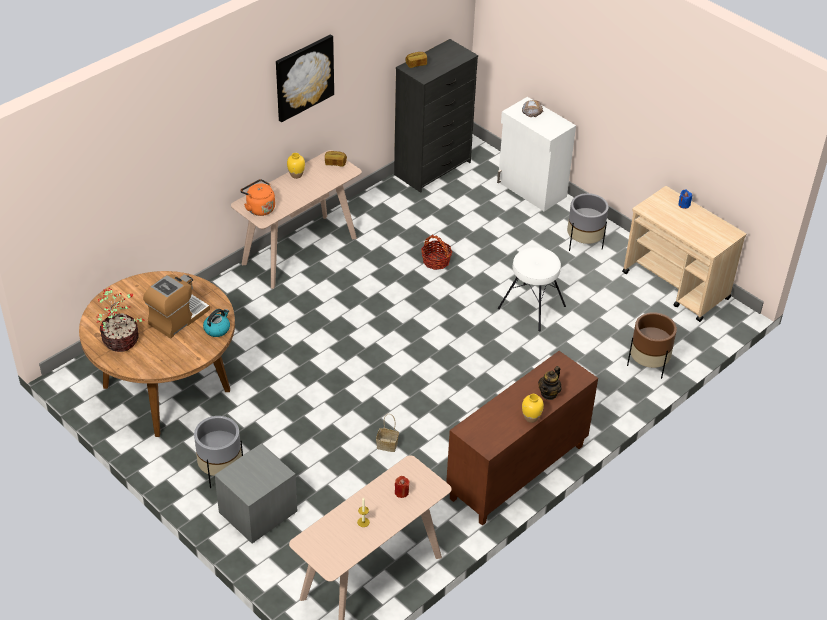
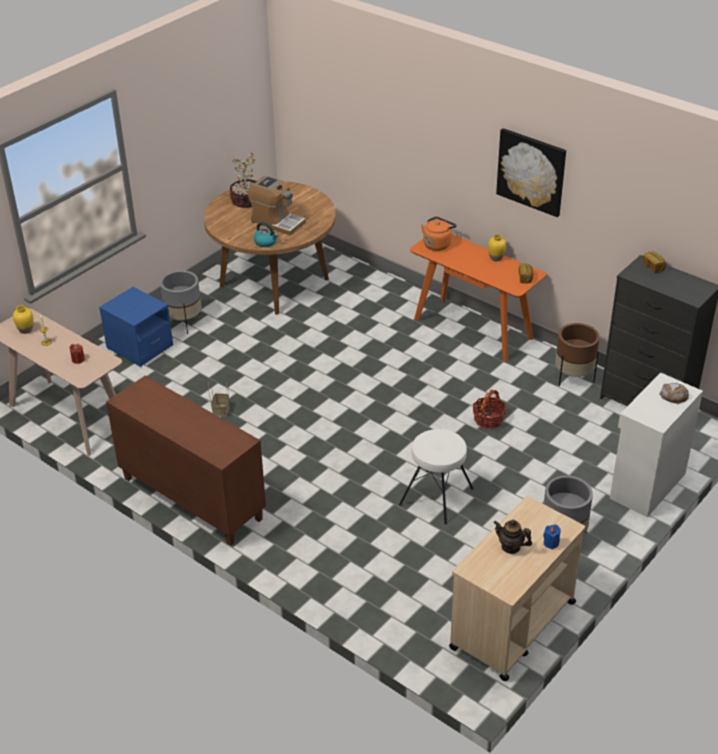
camera: 85 degrees right, 5 degrees down
grey nightstand [214,444,297,543] -> blue nightstand [99,287,173,367]
beige console table [231,150,362,289] -> orange console table [410,234,546,362]
yellow vase [522,394,544,423] -> yellow vase moved to [13,305,34,334]
teapot [538,366,562,400] -> teapot moved to [493,520,532,554]
brown planter [627,312,677,379] -> brown planter moved to [555,323,600,386]

